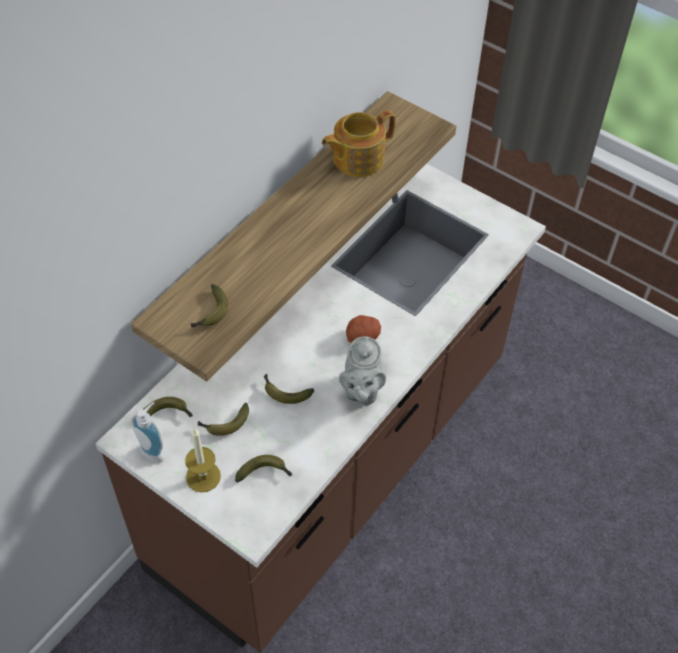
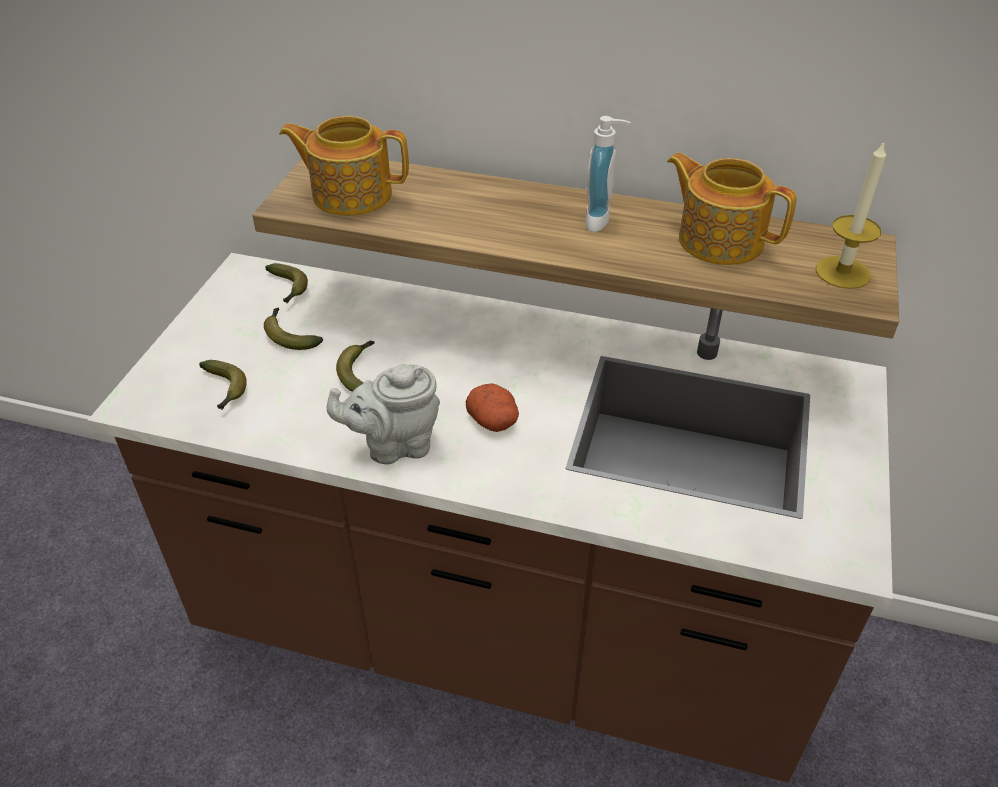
camera: 70 degrees right, 10 degrees down
soap dispenser [132,402,165,463] -> soap dispenser moved to [585,116,631,232]
candle [185,428,221,492] -> candle moved to [816,140,886,289]
banana [191,284,228,328] -> teapot [279,116,409,216]

